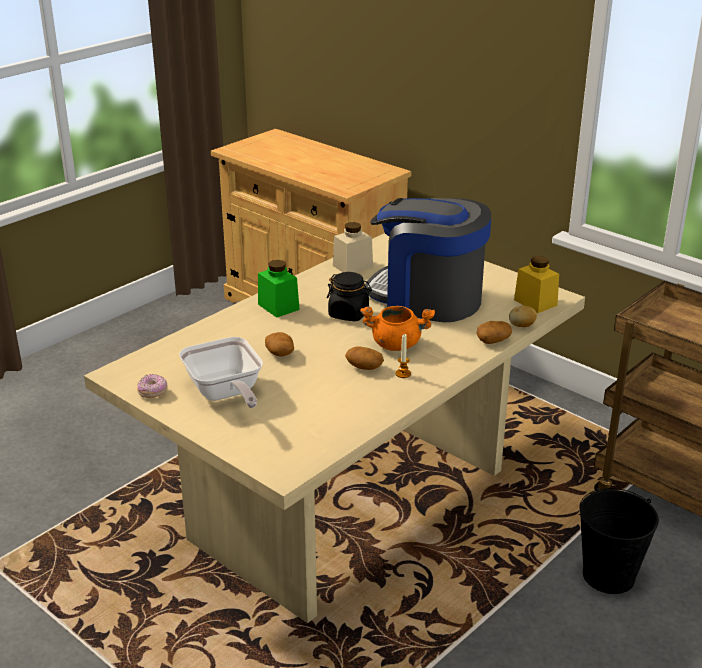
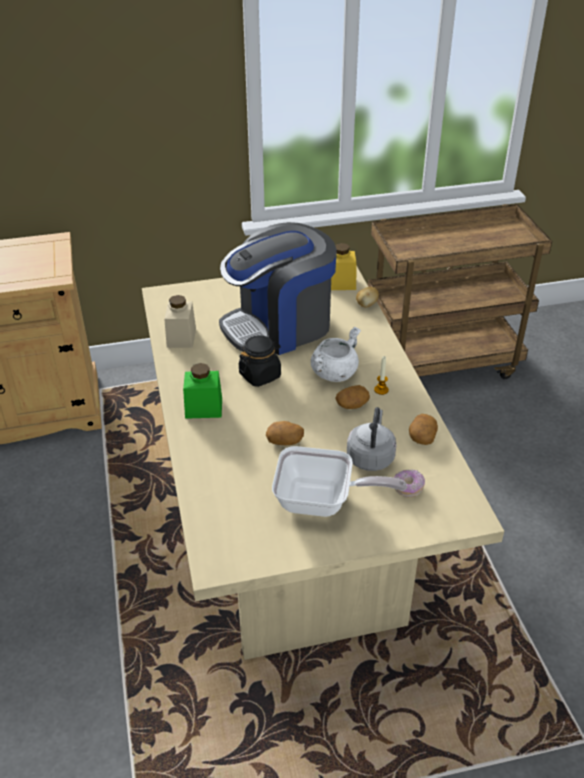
camera: 55 degrees left, 10 degrees up
donut [137,374,168,398] -> donut moved to [394,470,425,497]
orange cooking pot [360,306,435,351] -> white cooking pot [311,326,361,382]
potato [476,321,512,344] -> potato moved to [409,414,438,445]
black bucket [579,488,659,594] -> none
none -> grey kettle [347,407,396,471]

